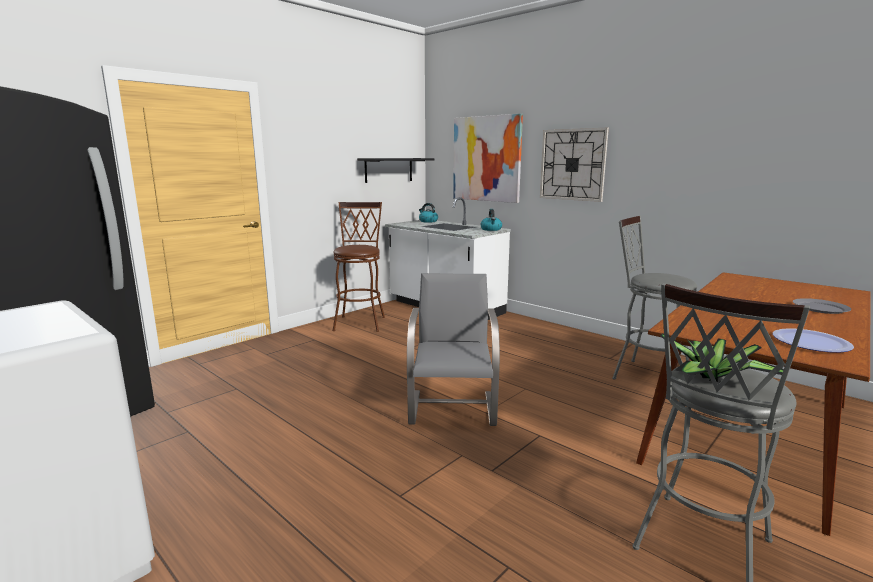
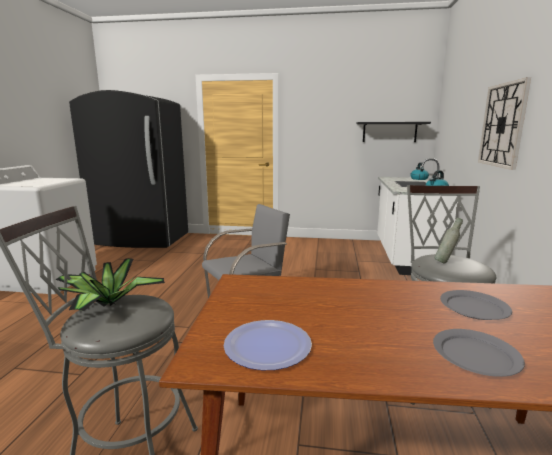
camera: 55 degrees right, 0 degrees up
brown stool [332,202,385,332] -> none
picture [453,114,523,203] -> none
none -> grey bottle [435,218,463,264]
none -> grey plate [440,290,512,320]

